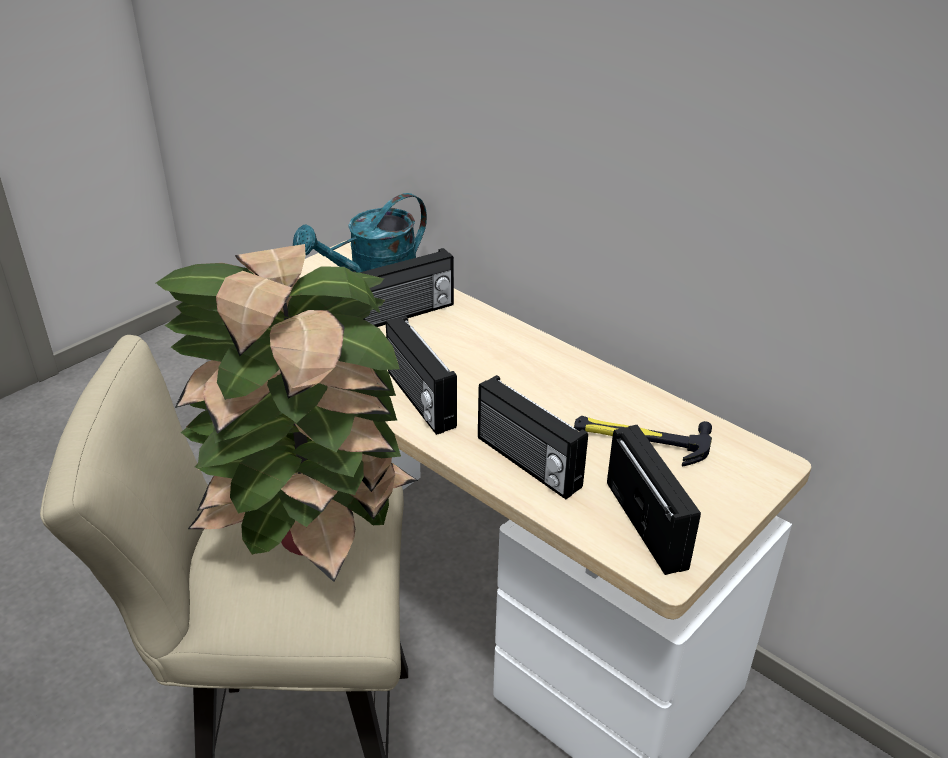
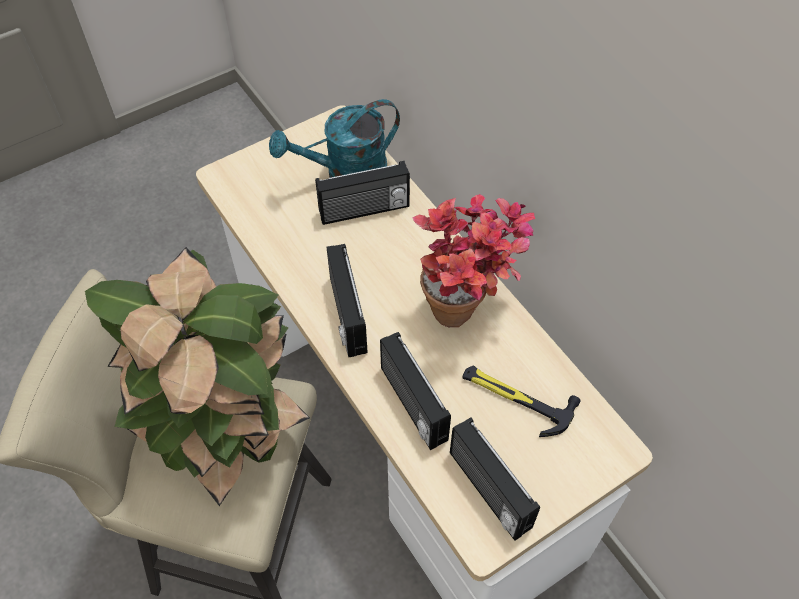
camera: 15 degrees right, 20 degrees up
radio [607,425,701,575] -> radio turned 150 degrees clockwise [450,417,540,541]
none -> potted plant [412,194,535,327]

